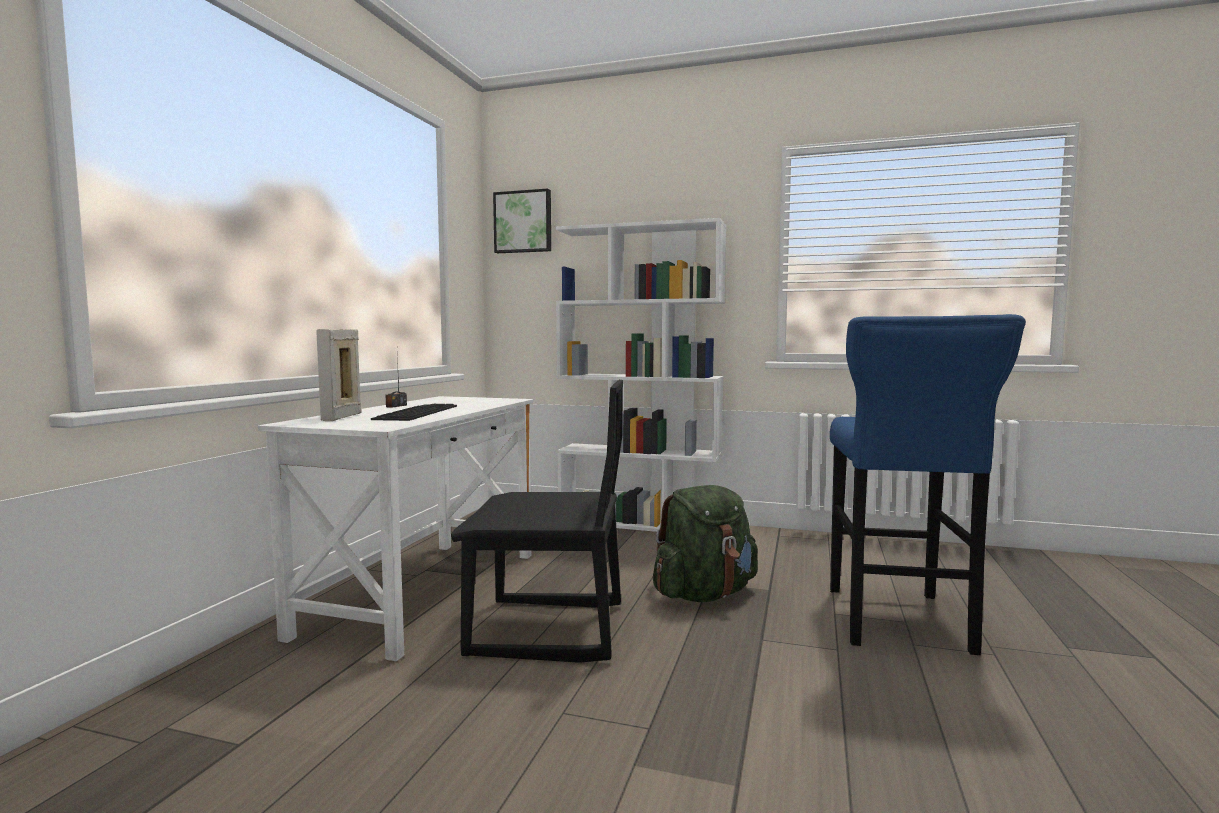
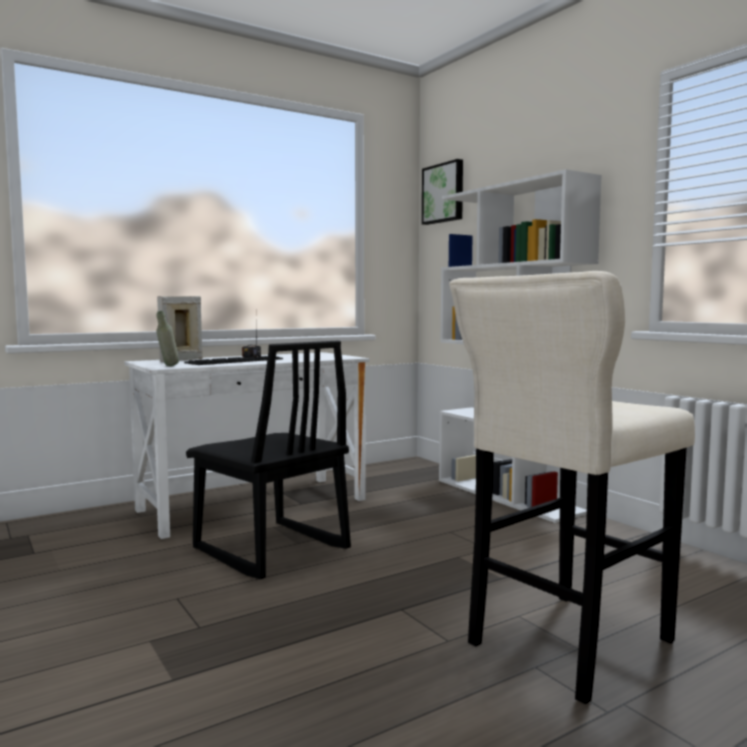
camera: 40 degrees right, 0 degrees up
green backpack [653,485,758,602] -> none
blue stool [830,314,1026,655] -> beige stool [449,271,695,705]
none -> grey bottle [156,311,179,366]

